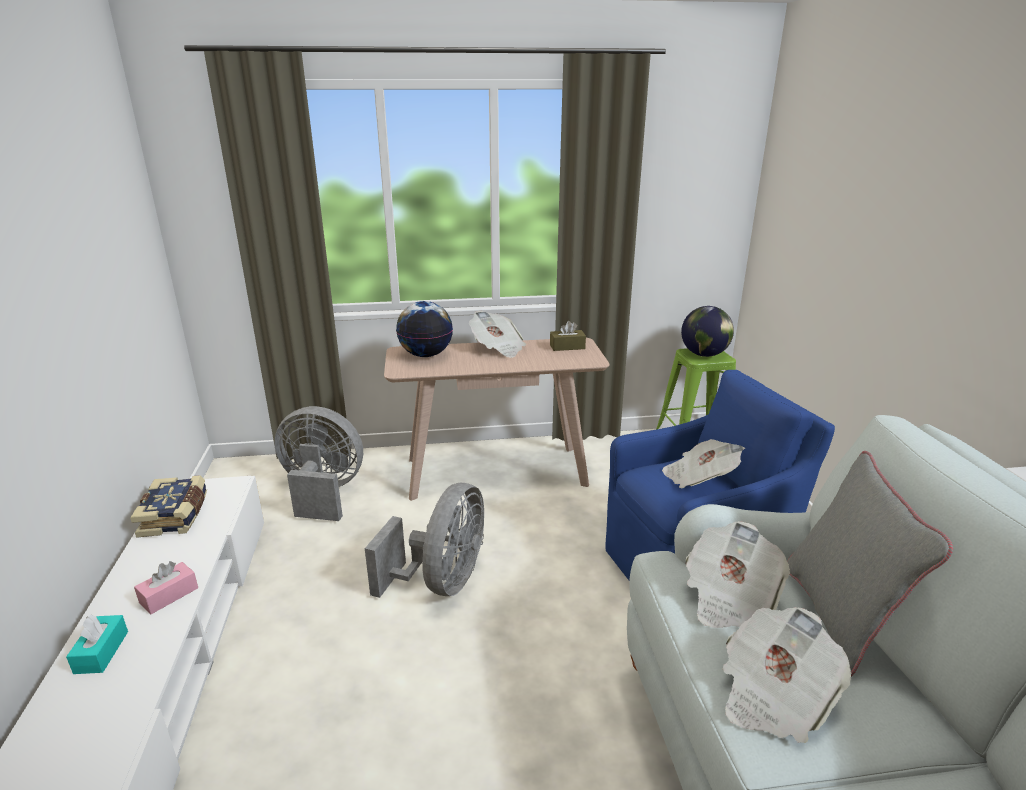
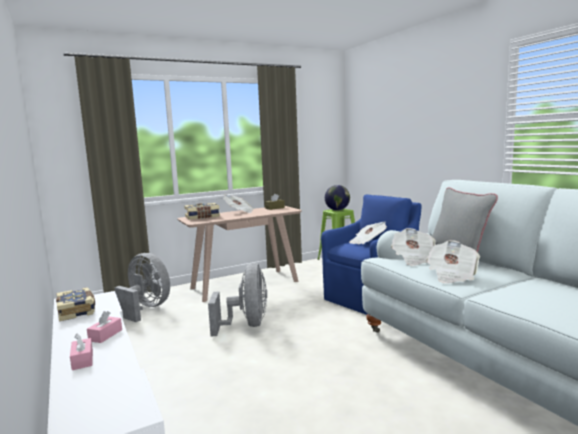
camera: 20 degrees left, 15 degrees down
turquoise tissue box [66,614,128,674] -> pink tissue box [70,333,93,370]
grey fan [275,406,363,521] -> grey fan turned 45 degrees clockwise [115,253,170,322]
globe [396,301,453,357] -> book [184,203,220,220]

